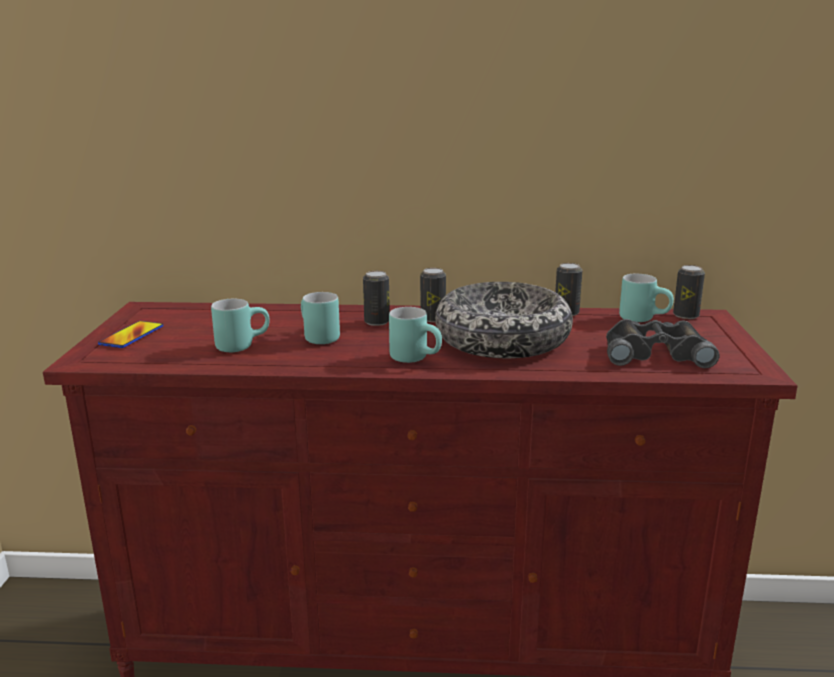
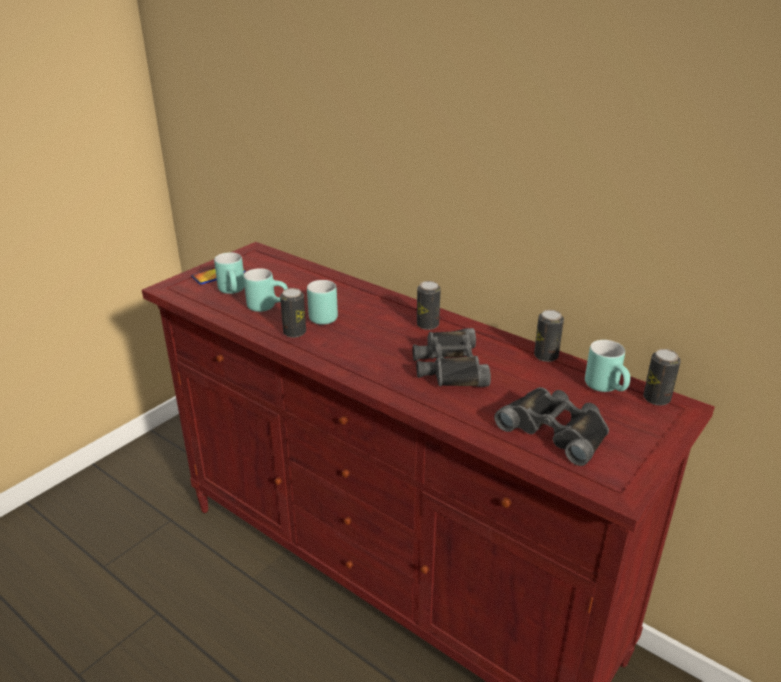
camera: 35 degrees right, 10 degrees up
can [363,271,390,326] -> can moved to [280,288,306,338]
turquoise mug [389,307,442,363] -> turquoise mug moved to [214,252,245,294]
bowl [435,282,573,358] -> black binoculars [412,328,491,387]

